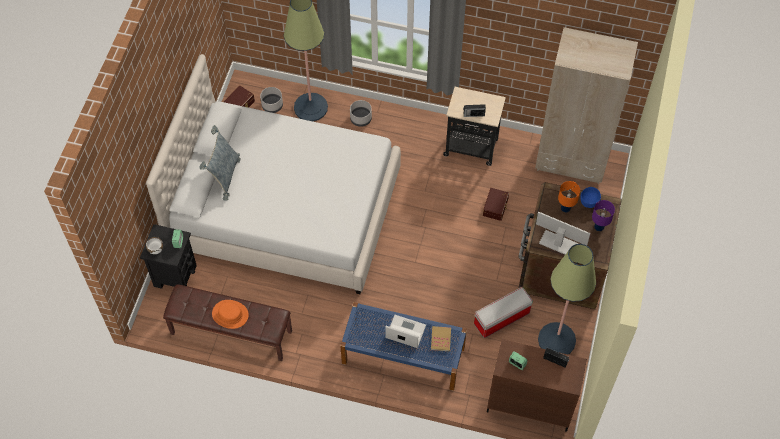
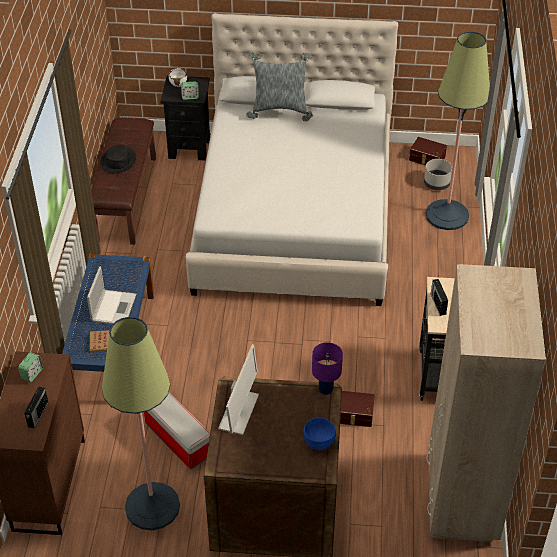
camera: 80 degrees right, 15 degrees down
orange hat [212,300,249,329] -> black hat [100,145,136,173]
grey planter [350,100,372,127] -> none
orange table lamp [558,181,580,212] -> none
purple table lamp [592,200,615,231] -> purple table lamp moved to [312,342,343,395]

